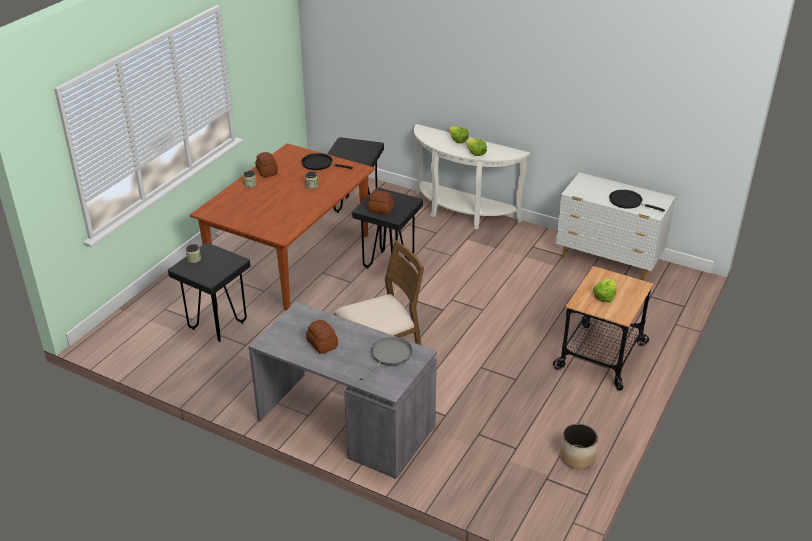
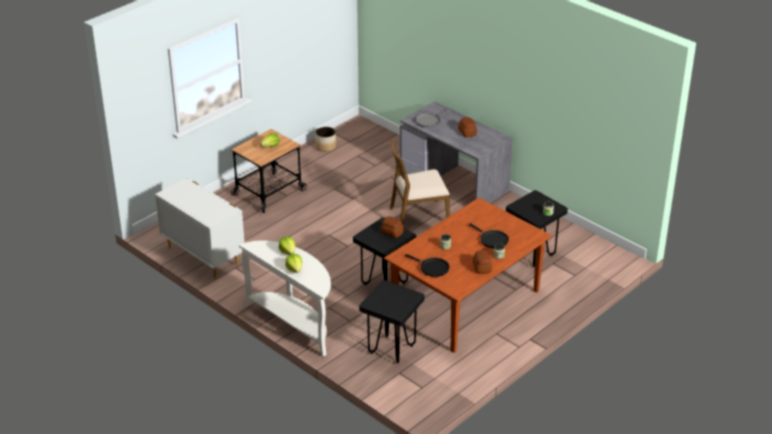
camera: 165 degrees left, 0 degrees up
black frying pan [609,190,665,212] -> black frying pan moved to [469,223,509,248]

